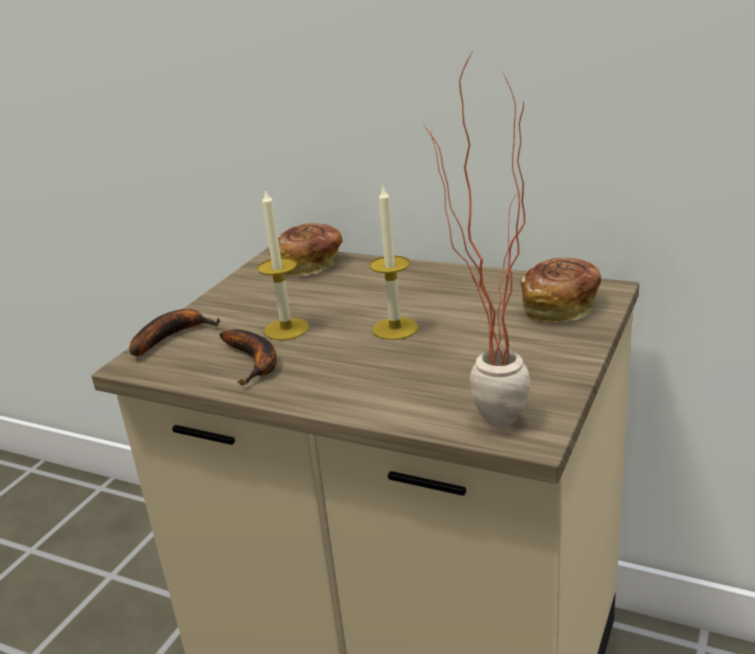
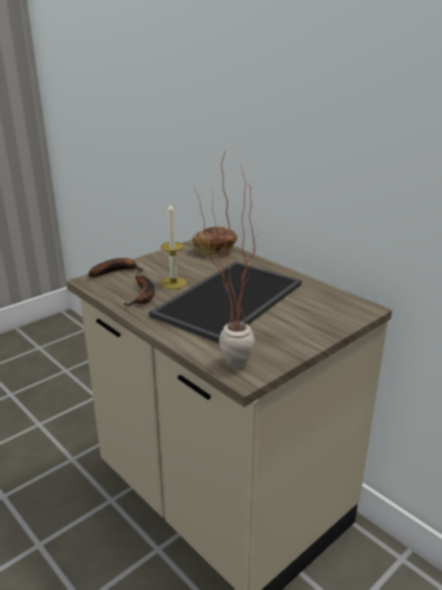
camera: 20 degrees right, 0 degrees up
candle [370,186,418,340] -> tray [149,261,302,343]
bread [521,258,601,322] -> none

